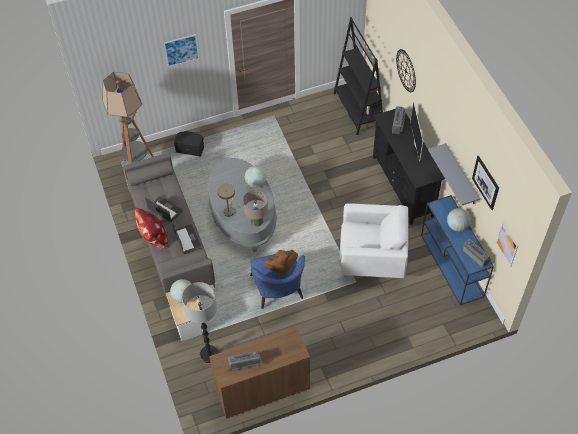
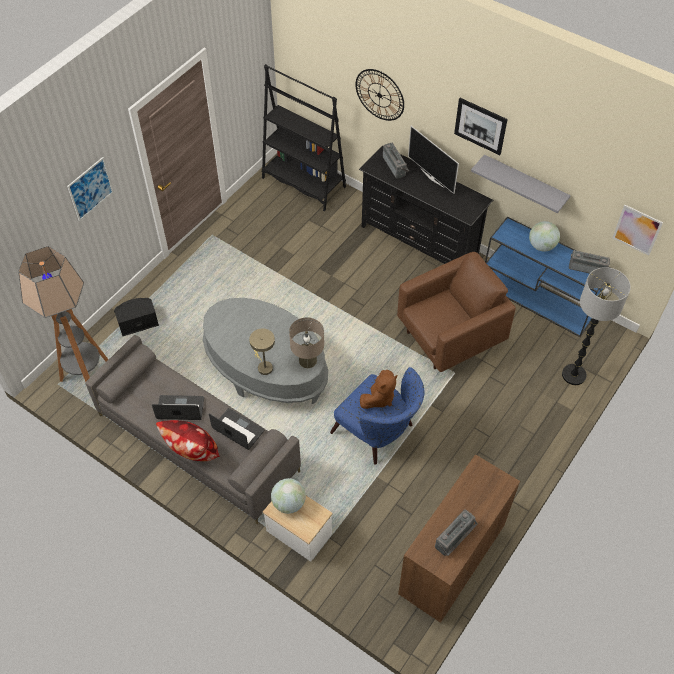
camera: 35 degrees left, 0 degrees up
floor lamp [182,282,219,363] -> floor lamp moved to [562,267,631,385]
globe [245,166,266,188] -> none
white armchair [340,203,408,278] -> brown armchair [397,252,516,372]
picture [472,156,499,210] -> picture moved to [454,98,508,155]

